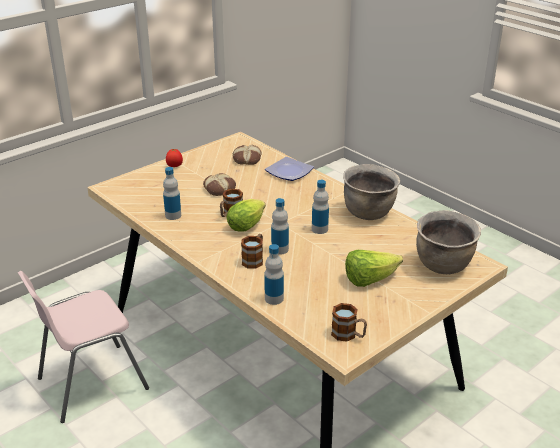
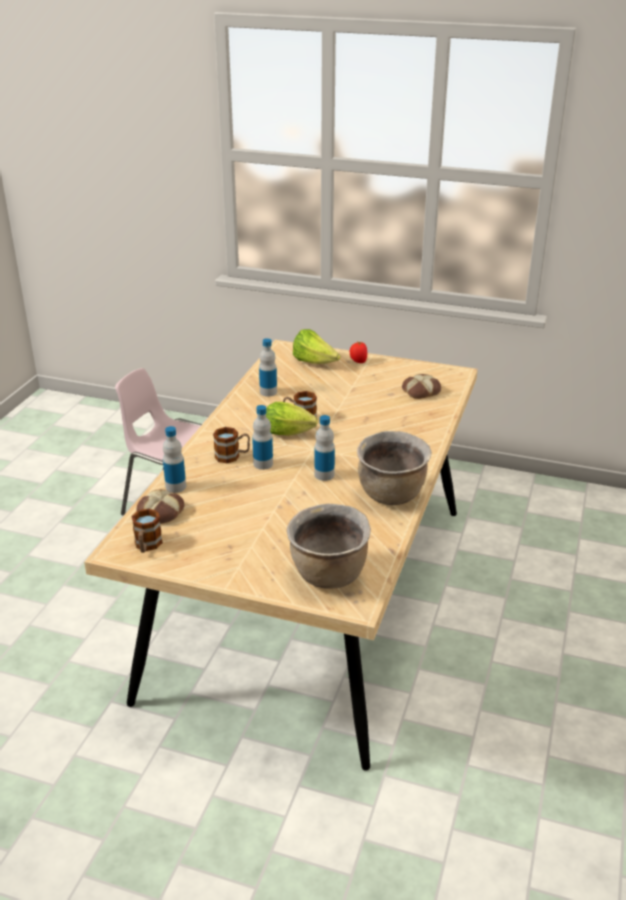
camera: 60 degrees right, 0 degrees up
bread [203,173,236,196] -> bread moved to [136,489,184,524]
plate [265,157,314,181] -> none
lettuce [345,250,403,287] -> lettuce moved to [293,329,341,364]

